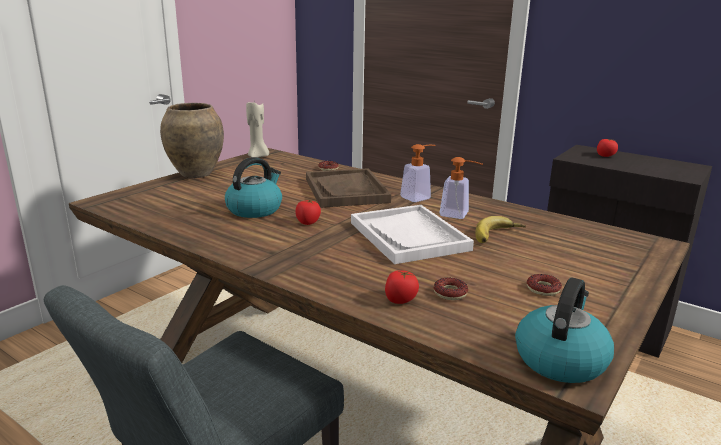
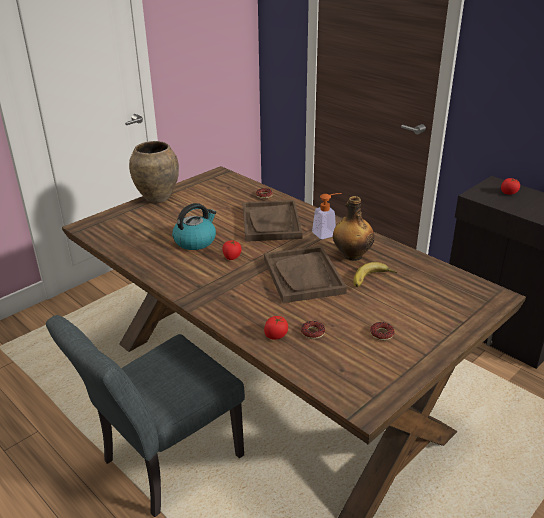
camera: 10 degrees right, 10 degrees up
beige candle [246,102,269,157] -> none
white tray [351,205,474,264] -> brown tray [264,246,347,303]
soap dispenser [440,157,483,219] -> bottle [333,196,374,261]
kettle [515,278,614,383] -> none

